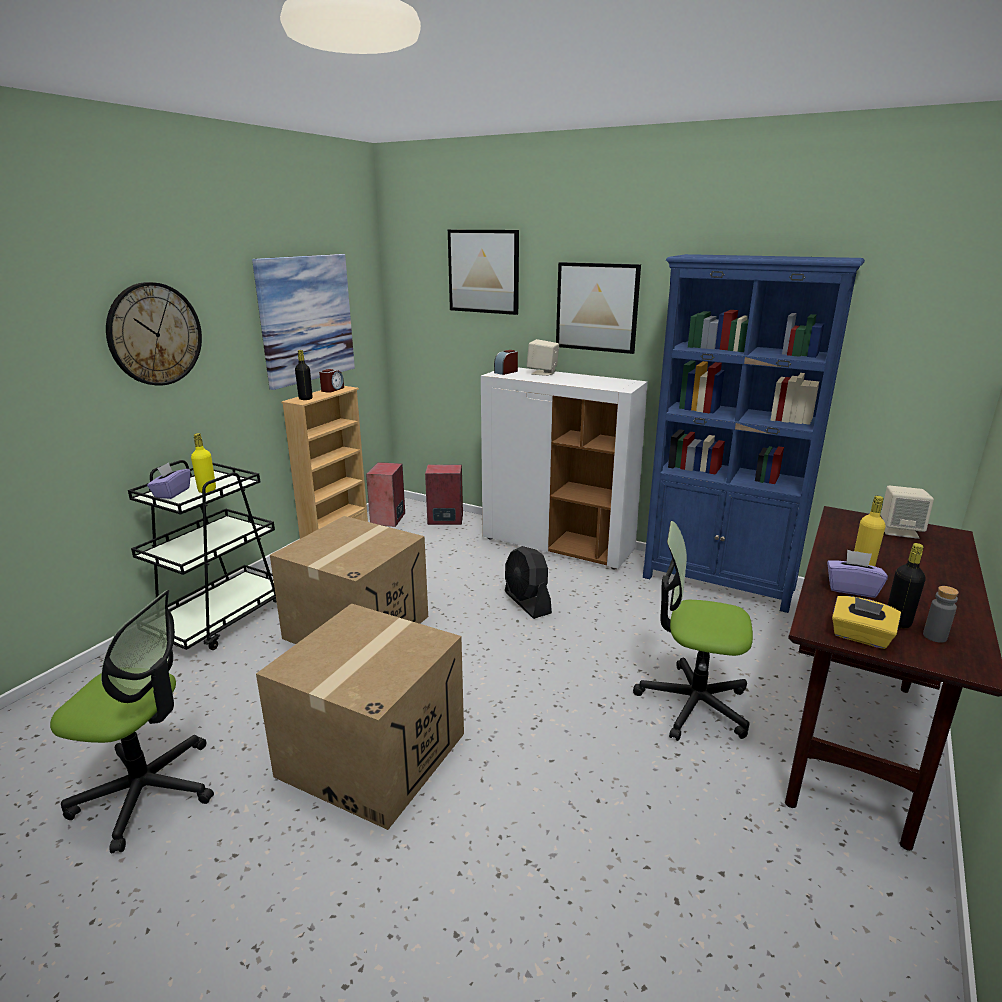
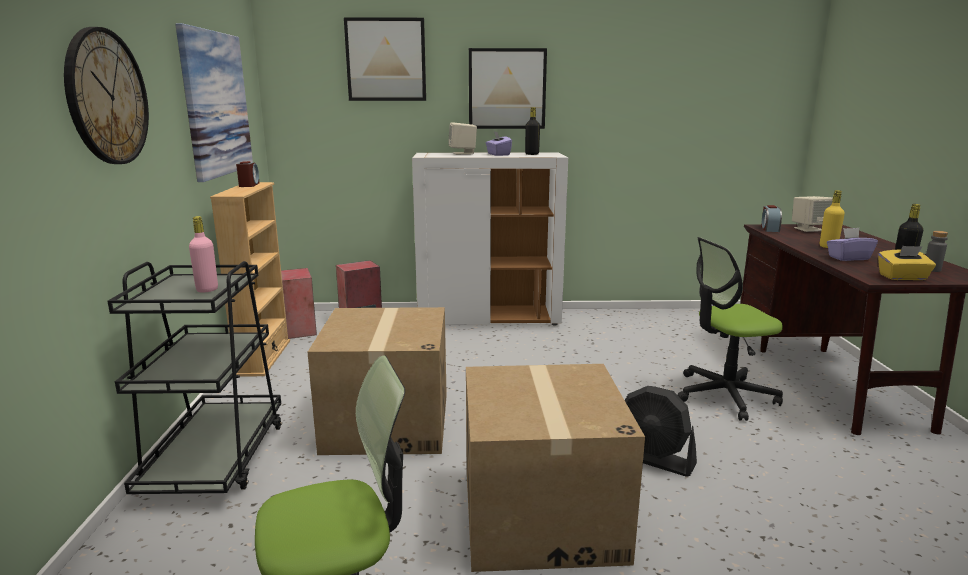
camera: 30 degrees left, 5 degrees down
purple tissue box [147,462,190,499] -> purple tissue box moved to [485,132,512,156]
yellow bottle [191,433,216,493] -> pink bottle [189,216,218,292]
black bottle [295,350,313,400] -> black bottle moved to [525,107,540,155]
alarm clock [494,350,518,375] -> alarm clock moved to [761,205,782,232]
black fan [505,546,552,619] -> black fan moved to [625,386,697,477]
blue bookcase [643,254,865,613] -> none

